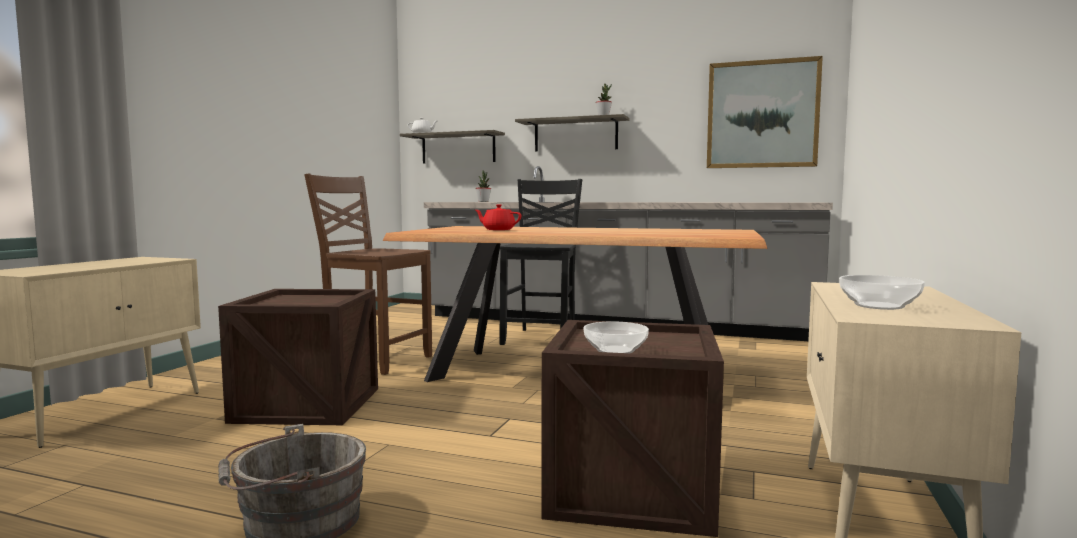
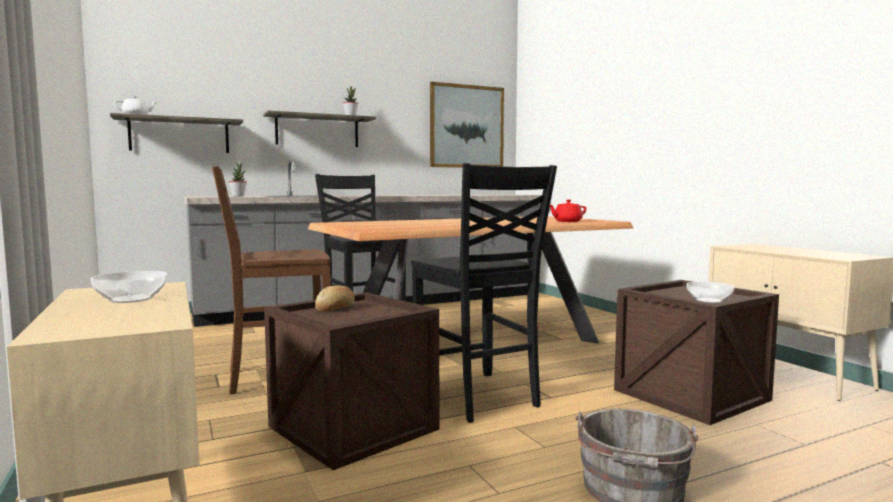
camera: 45 degrees left, 0 degrees up
red teapot [475,204,521,230] -> red teapot moved to [550,200,586,222]
bowl [839,275,925,310] -> bowl moved to [91,271,167,303]
none -> bread [315,285,355,312]
none -> black chair [411,163,557,423]

